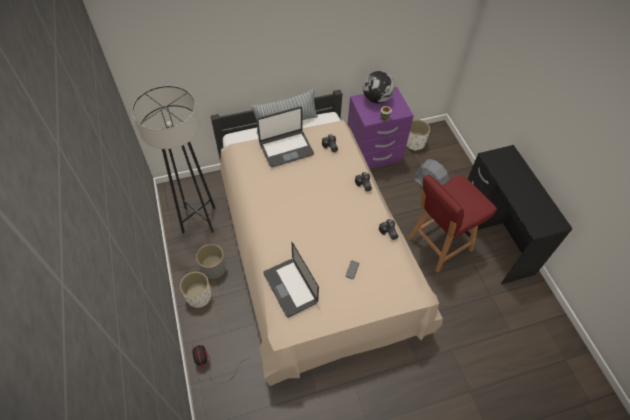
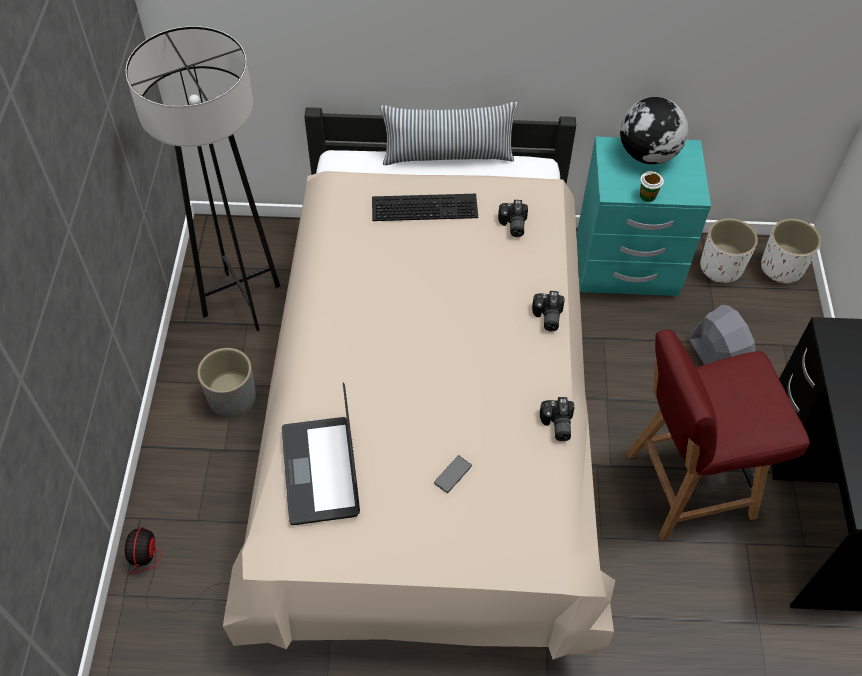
camera: 20 degrees right, 0 degrees up
white planter [180,272,211,308] -> white planter moved to [761,219,821,284]
laptop [257,106,314,167] -> keyboard [372,194,478,221]
purple nightstand [347,87,414,169] -> turquoise nightstand [577,137,711,296]

